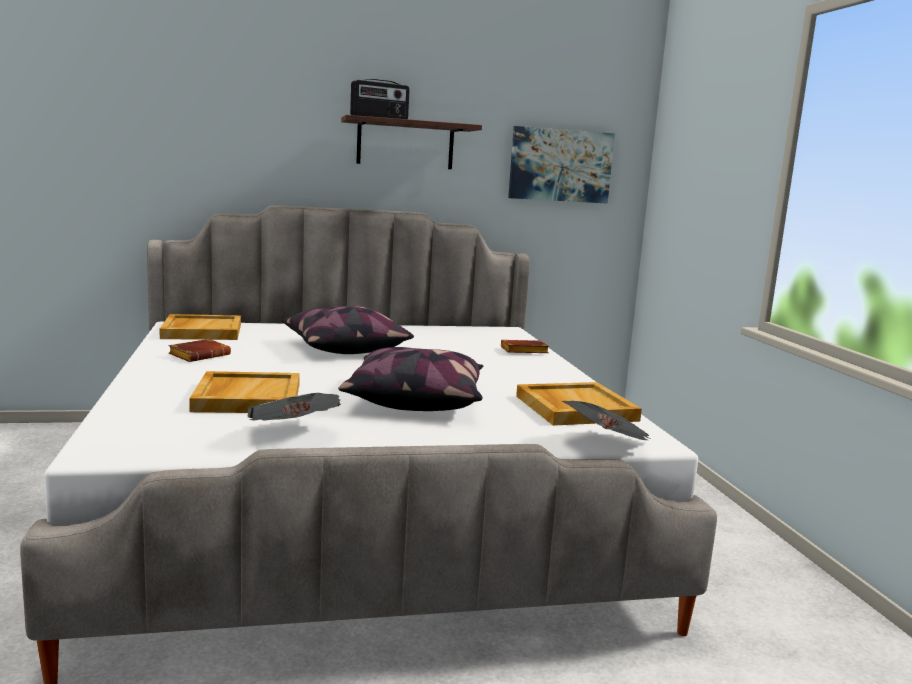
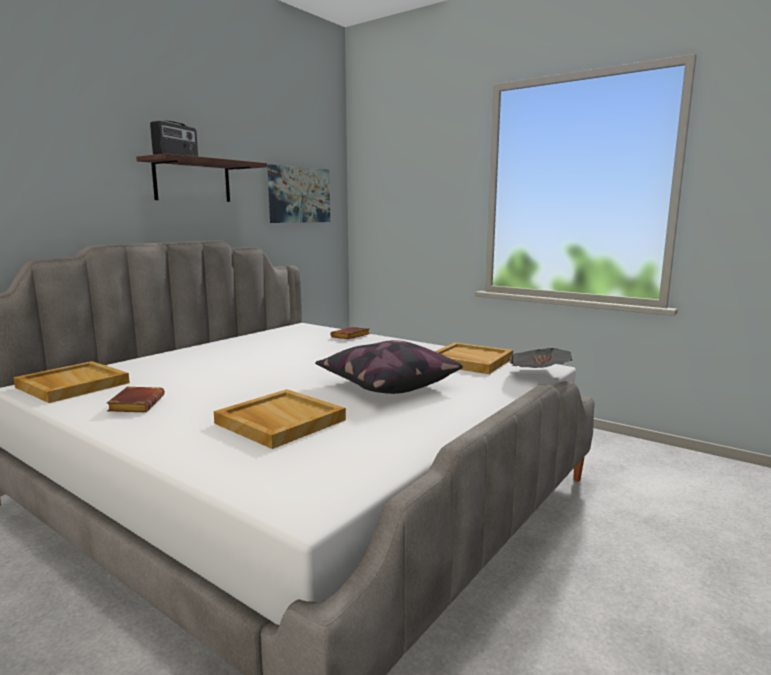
camera: 40 degrees left, 0 degrees up
newspaper [247,393,341,420] -> none
pillow [281,306,414,354] -> none

